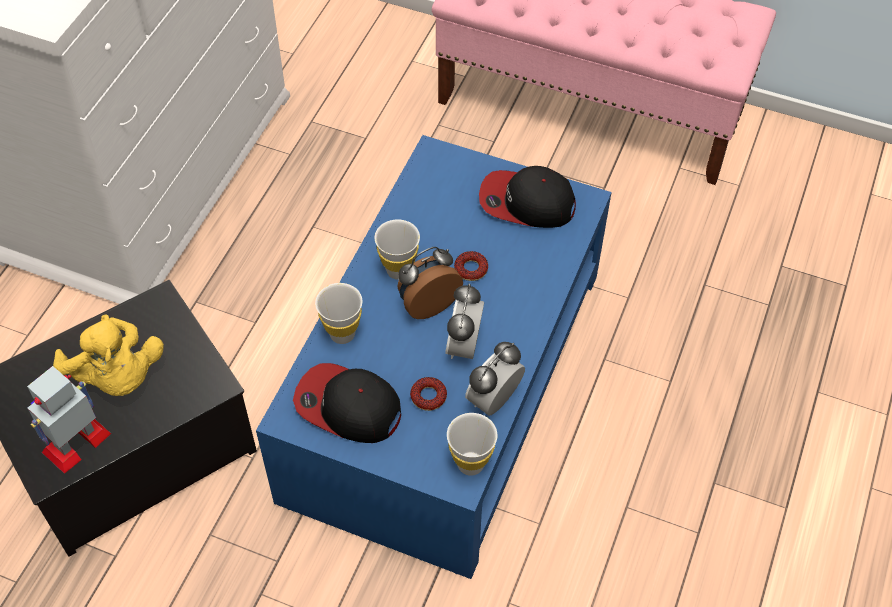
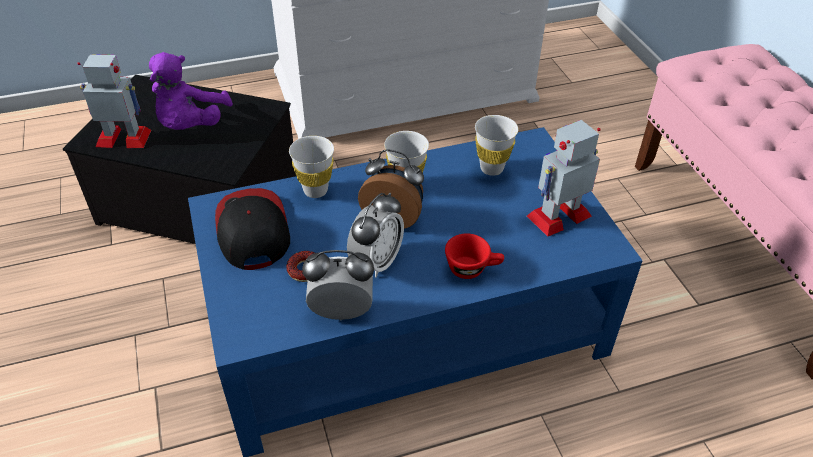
camera: 50 degrees right, 10 degrees down
yellow plush toy [53,315,164,396] -> purple plush toy [149,52,233,130]
alarm clock [445,284,484,359] -> alarm clock turned 150 degrees clockwise [347,193,404,278]
white cup [447,413,497,476] -> white cup moved to [475,115,518,176]
donut [454,251,488,281] -> none
cap [479,166,576,228] -> toy robot [527,120,601,237]
none -> red cup [445,233,504,279]

